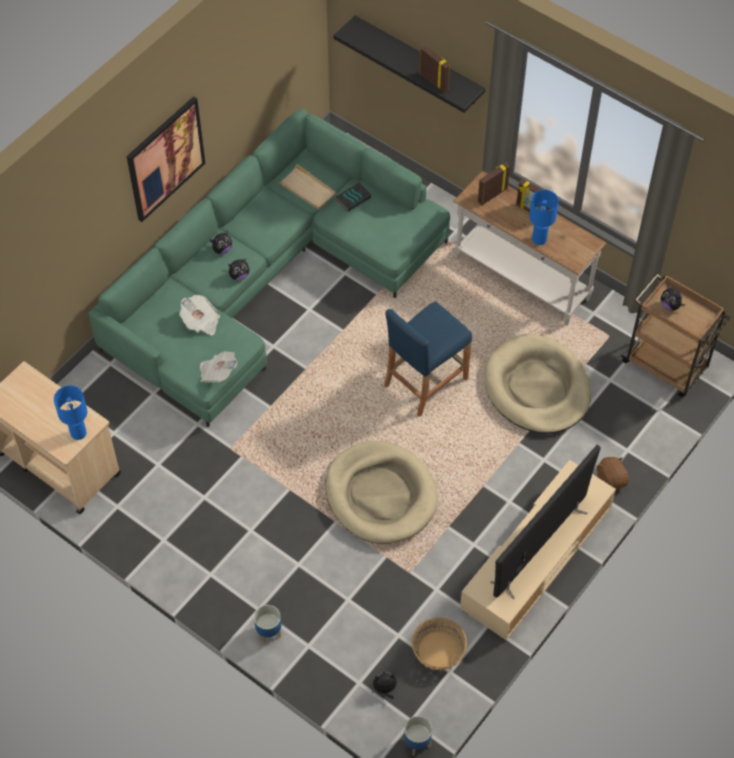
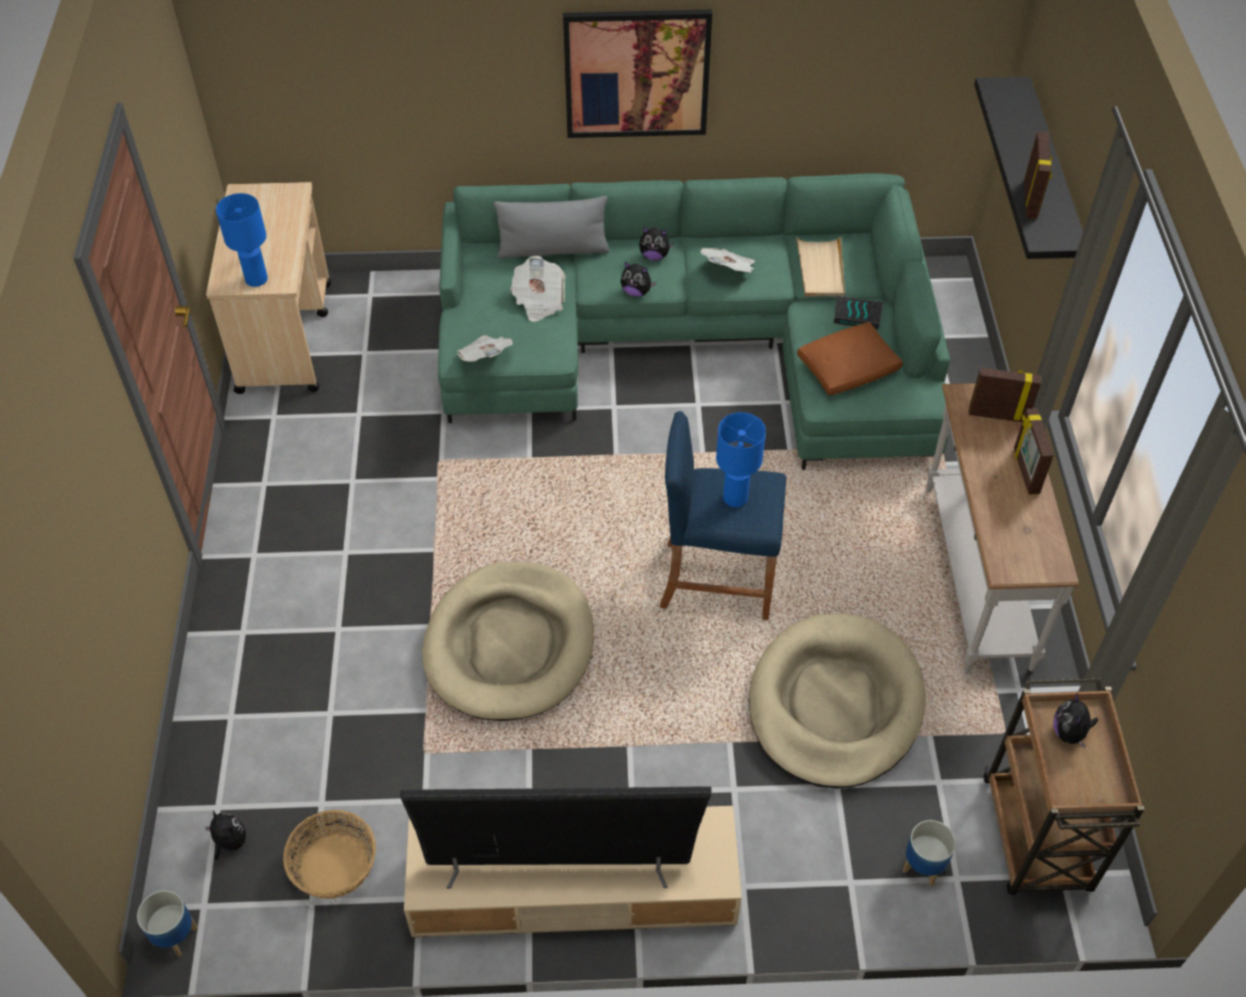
camera: 50 degrees right, 5 degrees down
planter [254,605,281,643] -> planter moved to [903,820,956,886]
blue table lamp [529,190,559,245] -> blue table lamp moved to [716,412,766,507]
brown plush toy [596,457,629,490] -> none
none -> grey pillow [494,196,610,259]
none -> newspaper [701,248,755,273]
none -> brown pillow [797,322,903,395]

